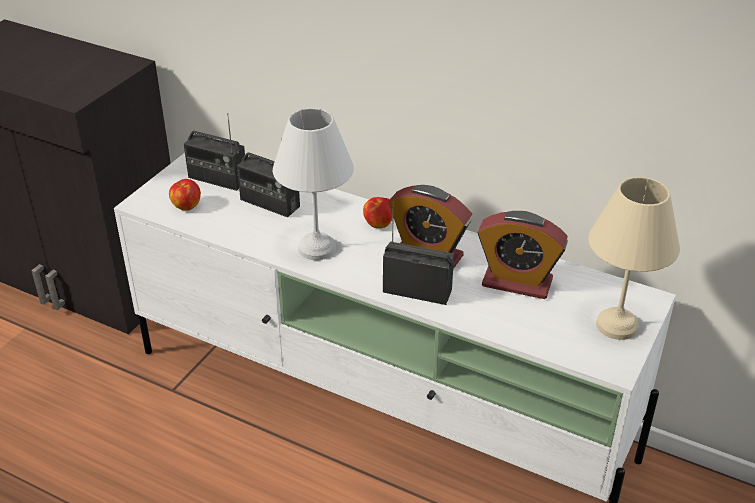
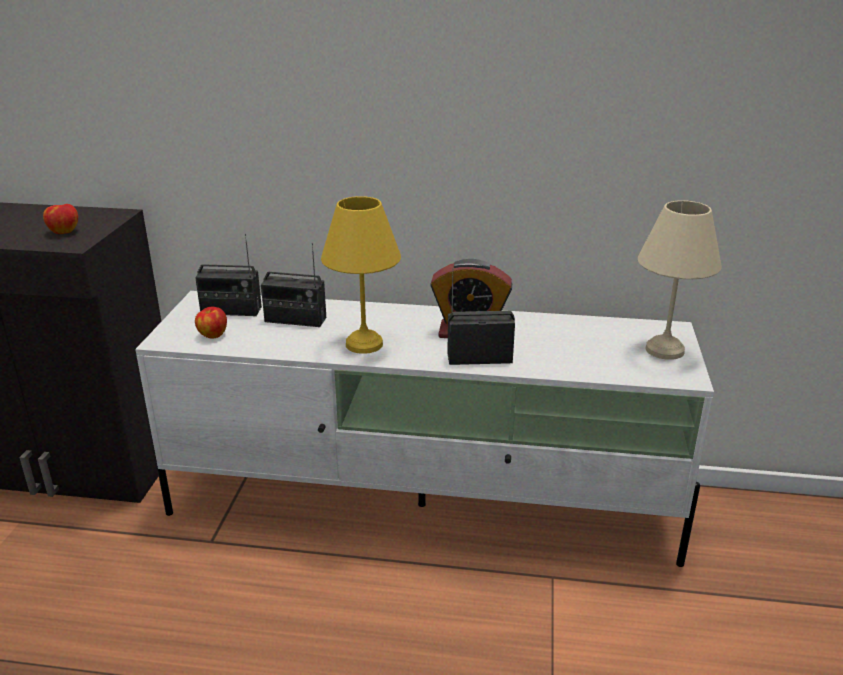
camera: 20 degrees left, 10 degrees down
white table lamp [273,108,354,260] -> yellow table lamp [321,196,401,354]
apple [363,197,392,228] -> apple moved to [43,204,78,234]
alarm clock [478,211,568,299] -> none

